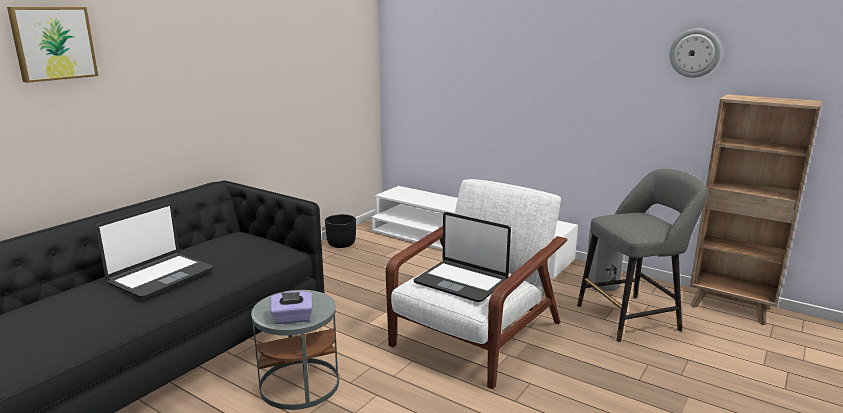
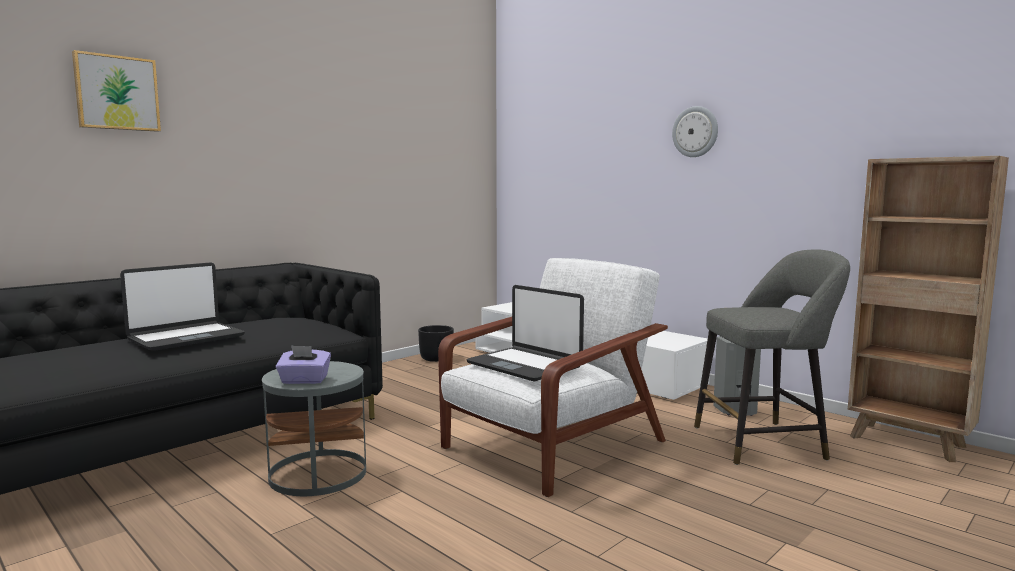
camera: 10 degrees right, 10 degrees down
wall clock [669,28,721,78] -> wall clock moved to [672,106,718,157]

